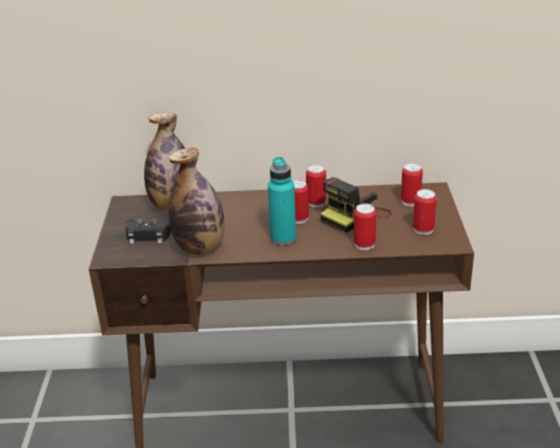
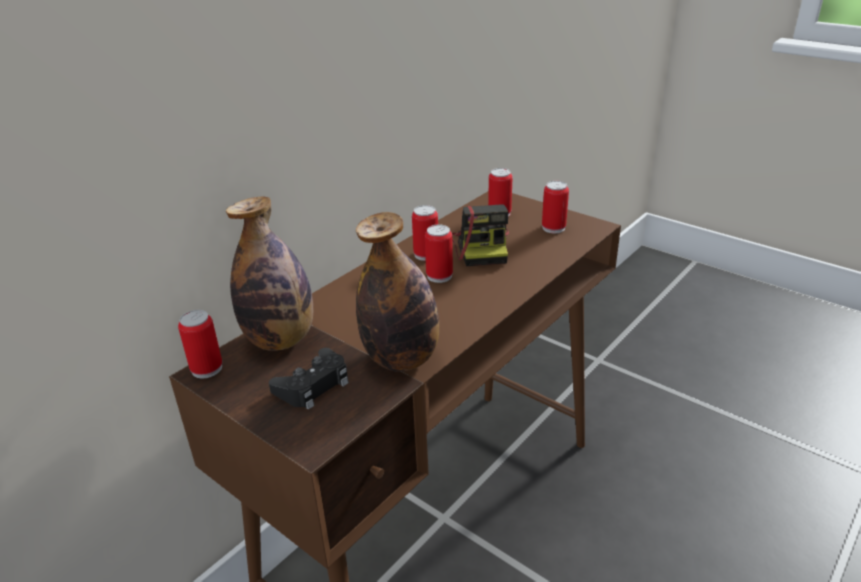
camera: 50 degrees left, 0 degrees up
turquoise bottle [268,157,296,245] -> none
can [354,203,376,250] -> can moved to [178,310,222,378]

